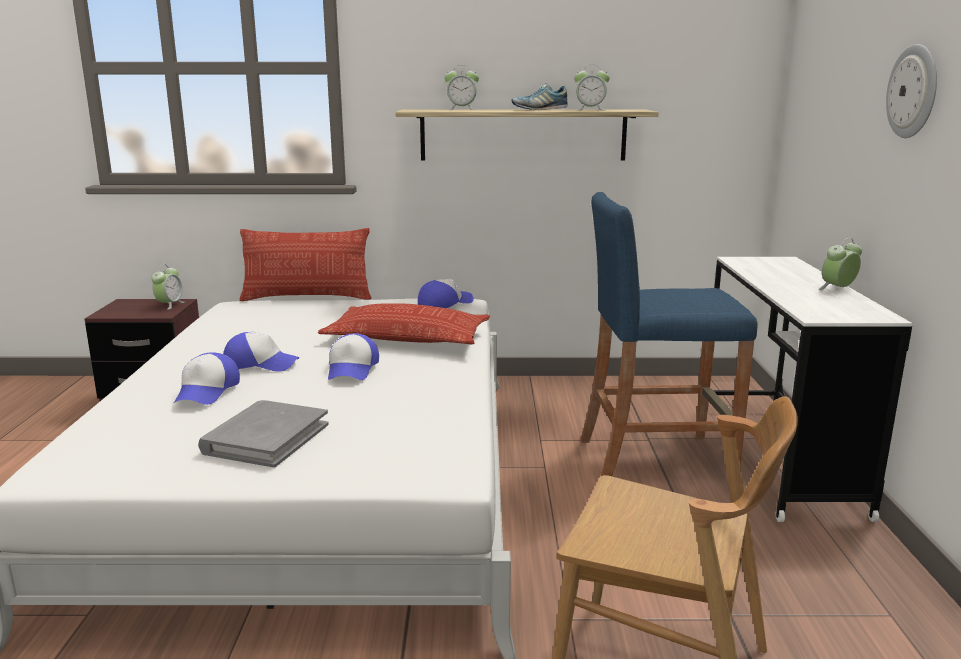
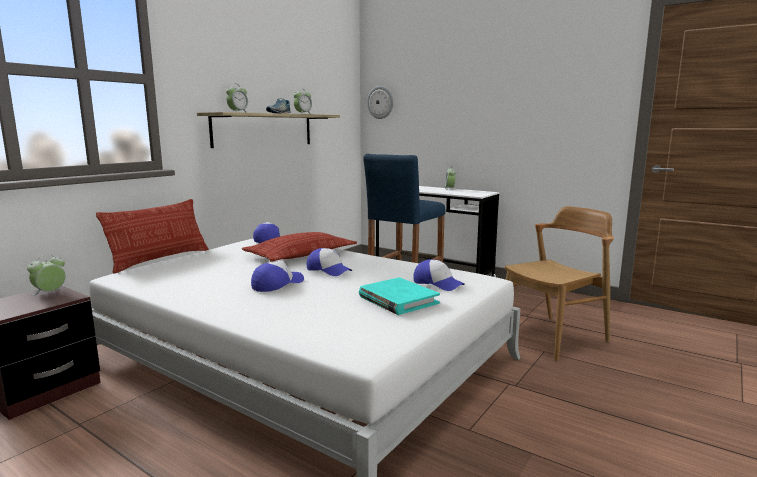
camera: 55 degrees left, 5 degrees down
alarm clock [152,264,184,310] -> alarm clock turned 105 degrees counterclockwise [27,254,66,296]
cap [174,352,240,405] -> cap moved to [413,259,465,291]
grey book [198,400,329,468] -> turquoise book [359,277,440,315]
wall clock [886,44,937,138] -> wall clock moved to [367,86,394,119]

